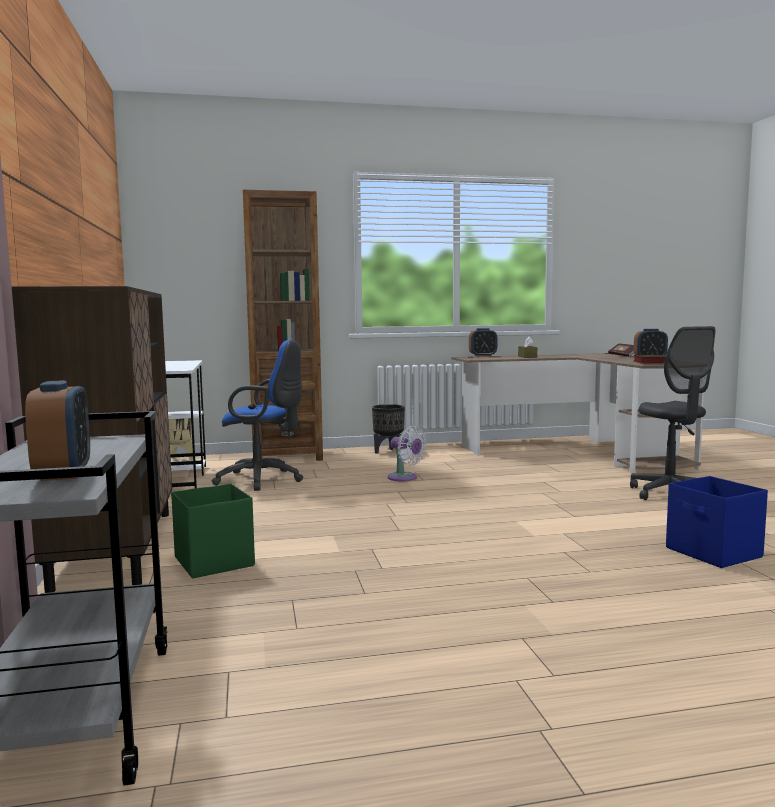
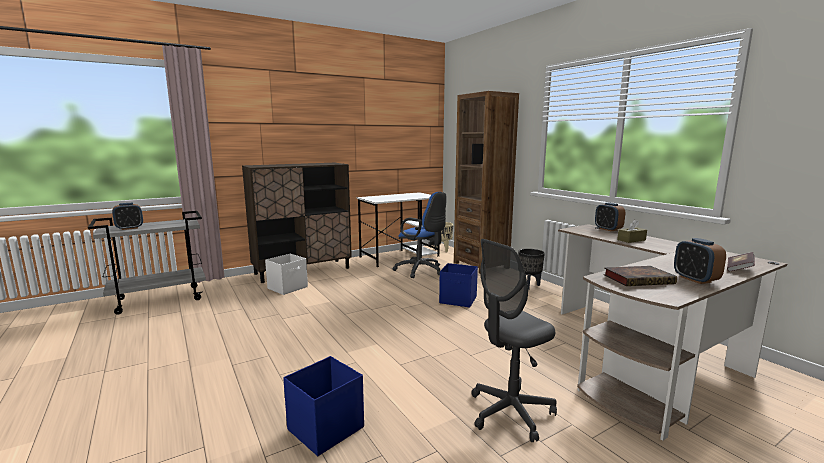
camera: 70 degrees right, 5 degrees up
green storage box [171,484,255,578] -> white storage box [265,254,308,295]
blue office chair [212,340,303,491] -> blue office chair turned 45 degrees counterclockwise [393,192,447,278]
white fan [388,426,427,481] -> blue storage box [439,263,478,308]

